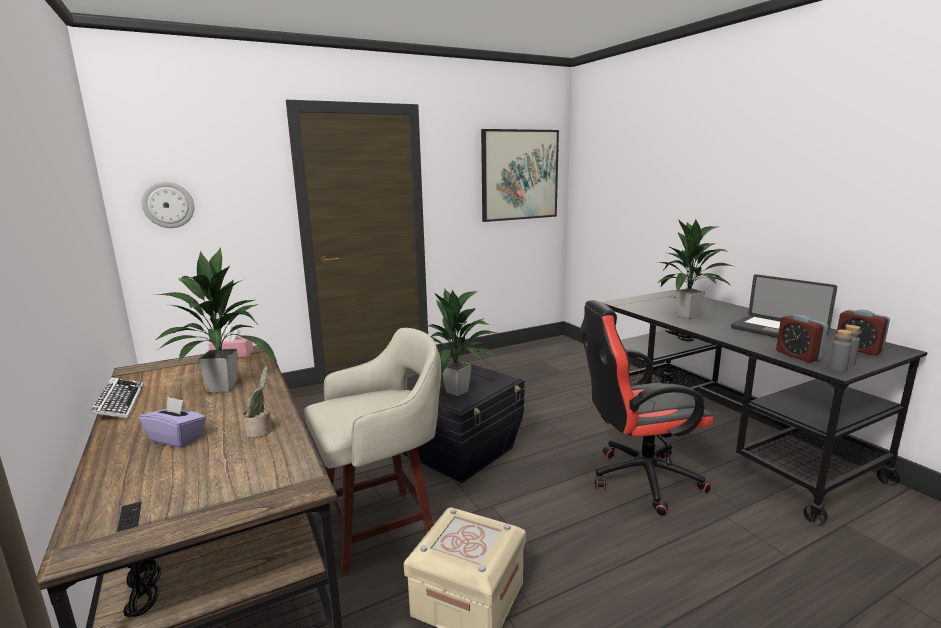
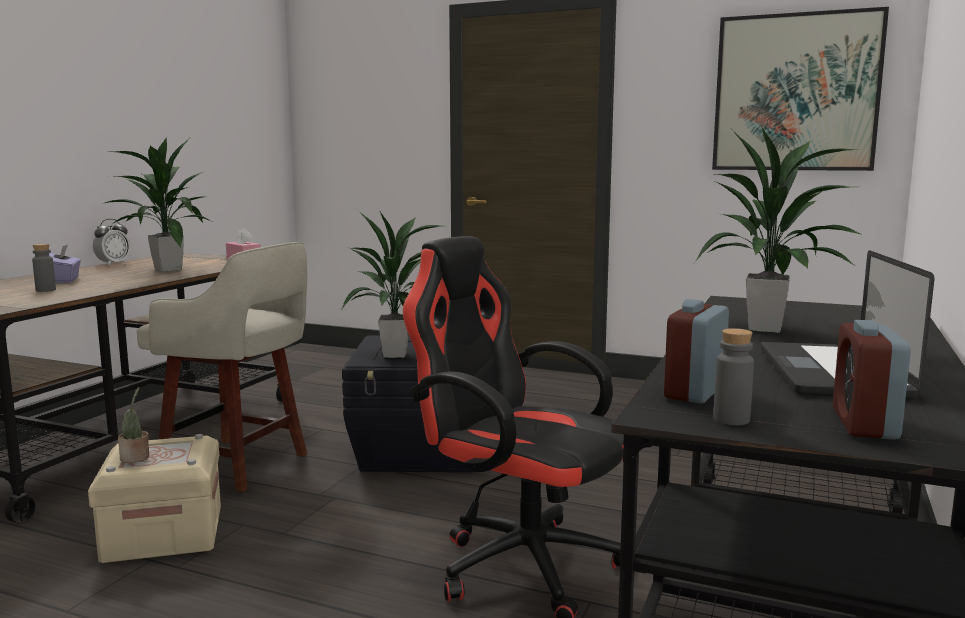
camera: 50 degrees right, 5 degrees down
keyboard [89,377,144,418] -> alarm clock [93,219,131,266]
wall clock [142,182,194,228] -> none
potted plant [243,366,272,438] -> potted plant moved to [118,387,149,463]
grey bottle [829,330,853,372] -> grey bottle moved to [32,244,56,292]

